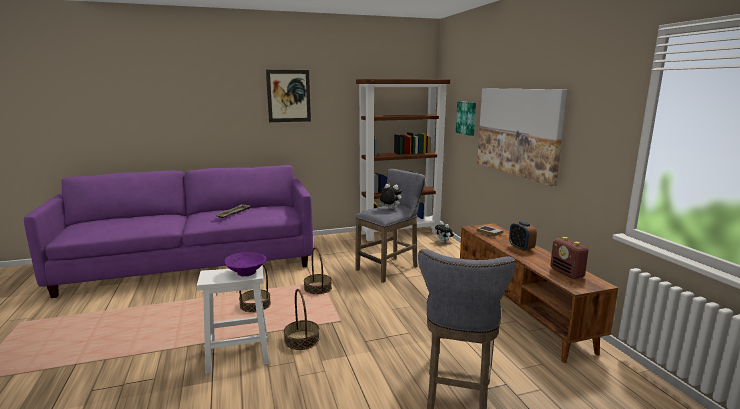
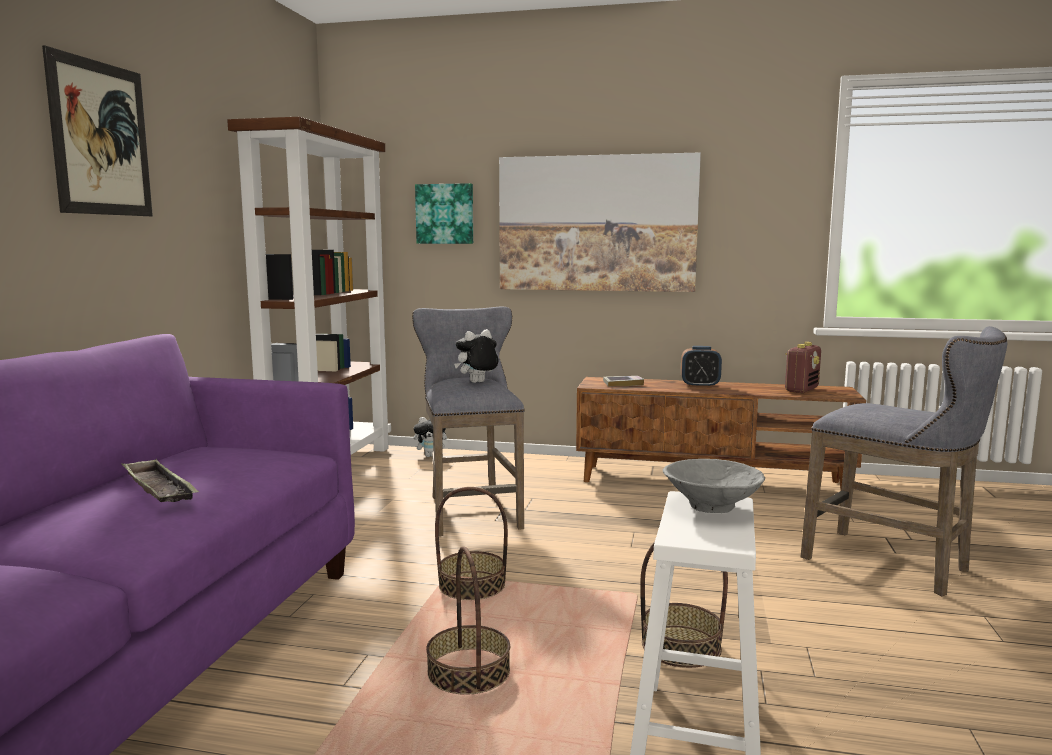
camera: 60 degrees left, 5 degrees down
purple bowl [224,252,266,276] -> grey bowl [663,459,765,513]
radio [550,237,589,279] -> radio turned 60 degrees counterclockwise [785,342,821,393]

